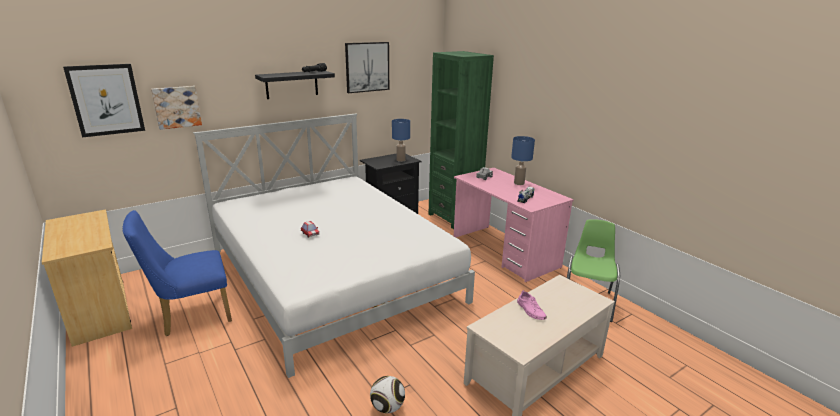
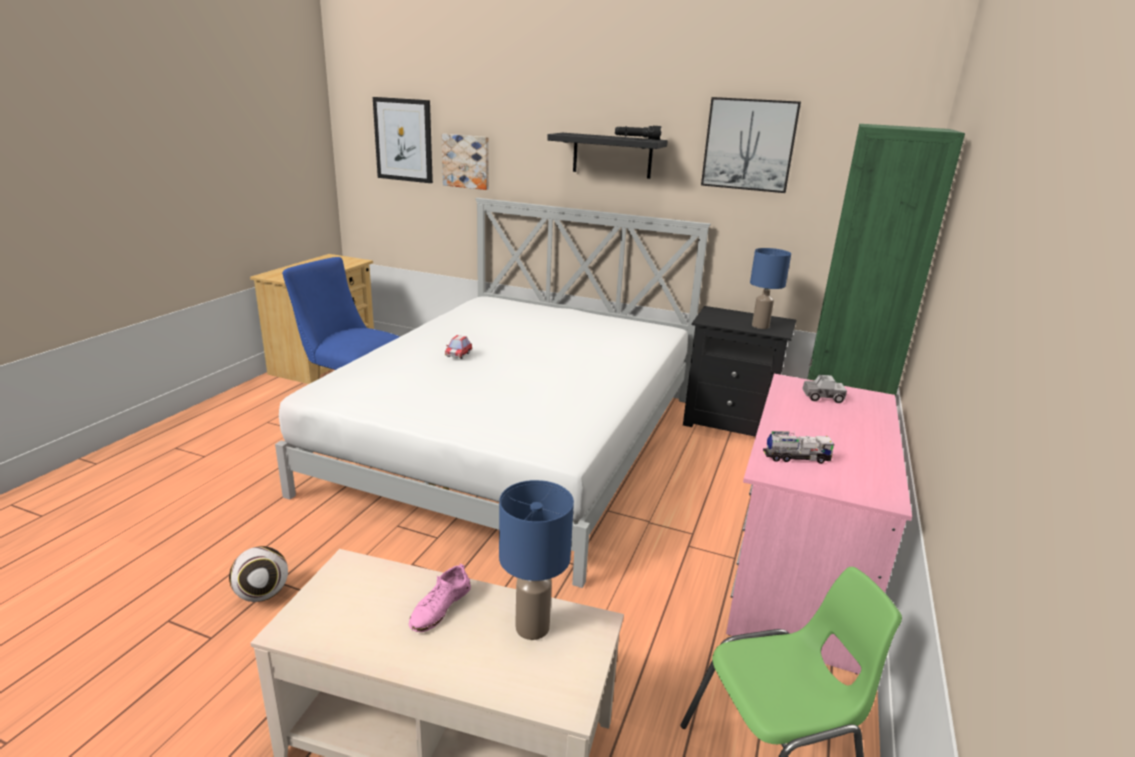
camera: 55 degrees right, 0 degrees up
blue table lamp [511,136,535,185] -> blue table lamp moved to [499,480,574,640]

